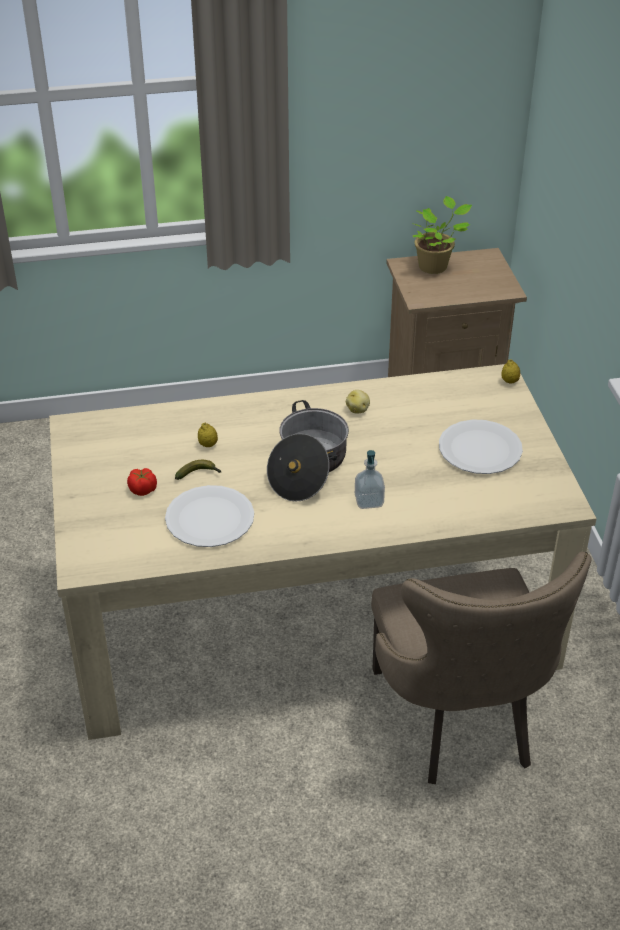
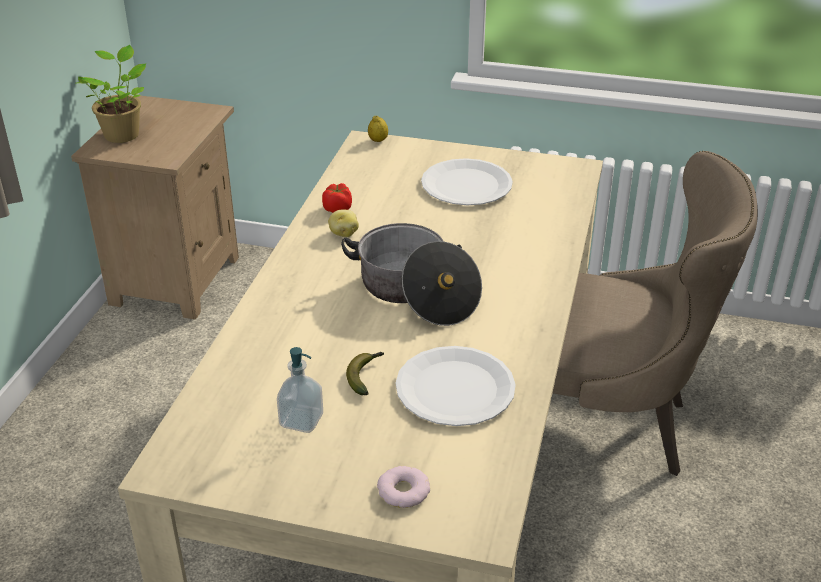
camera: 65 degrees left, 5 degrees down
tomato [127,468,157,496] -> tomato moved to [322,183,352,213]
lemon [198,423,218,447] -> none
soap dispenser [355,450,385,509] -> soap dispenser moved to [277,347,323,433]
none -> donut [377,466,430,508]

